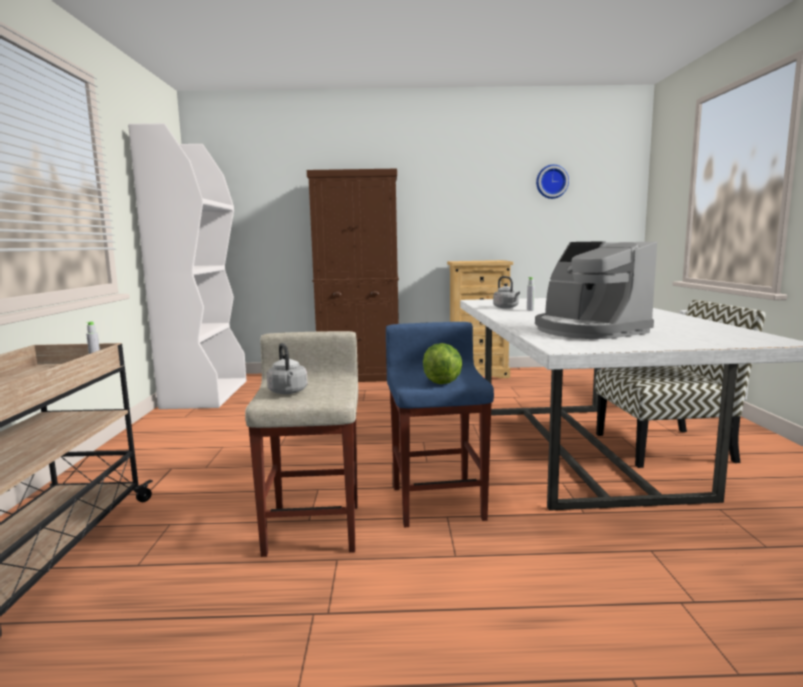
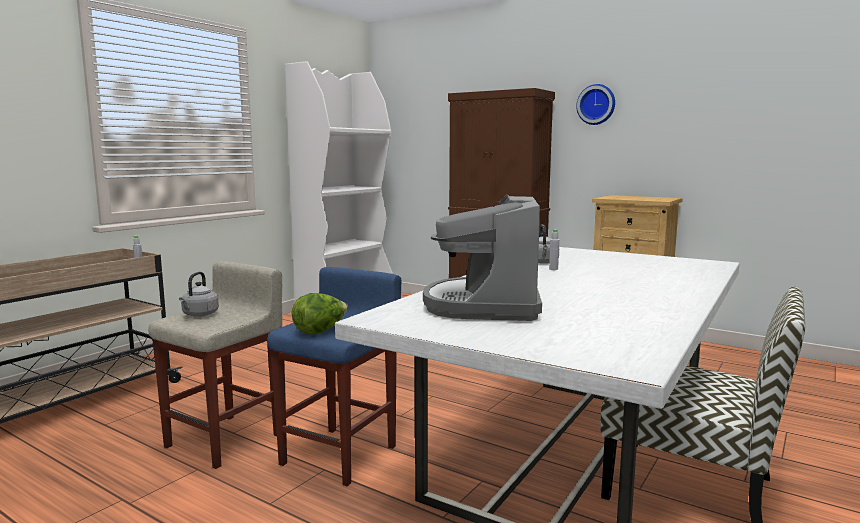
camera: 35 degrees right, 0 degrees up
wall clock [536,165,569,199] -> wall clock moved to [576,84,615,125]

